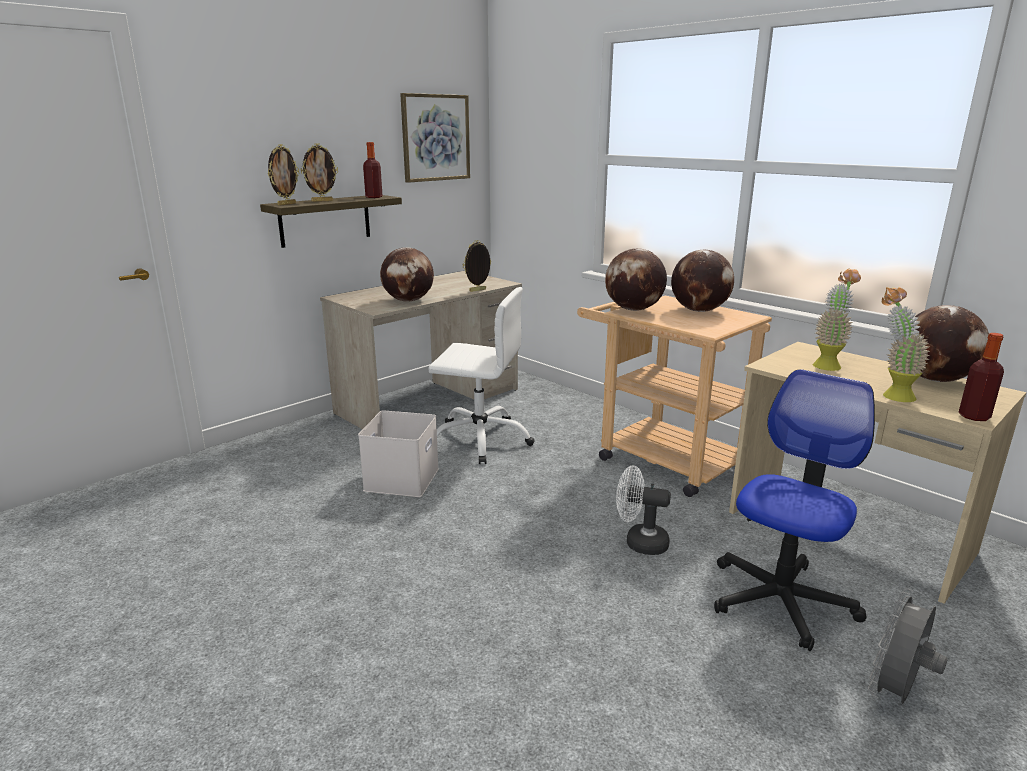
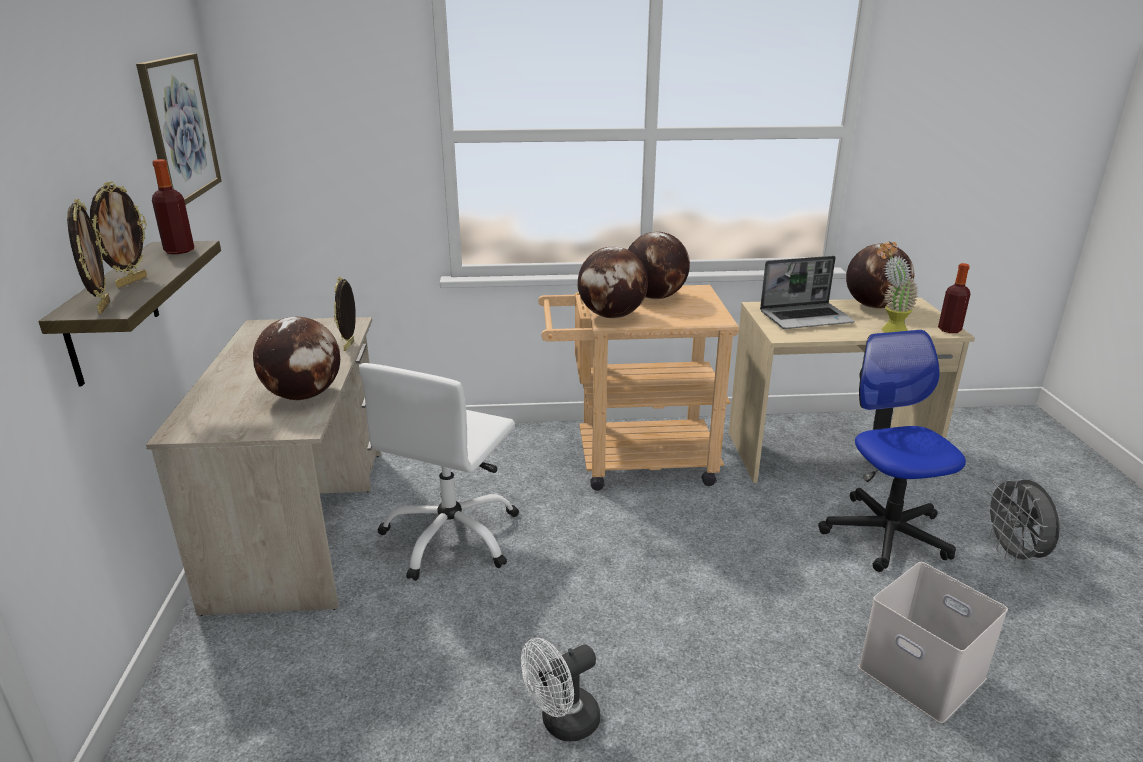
camera: 50 degrees left, 5 degrees up
white storage box [358,410,439,497] -> white storage box moved to [858,562,1008,723]
white office chair [428,287,535,464] -> white office chair turned 150 degrees clockwise [359,363,519,581]
white fan [616,466,671,555] -> white fan moved to [521,638,600,741]
potted plant [813,268,861,371] -> laptop [760,256,855,329]

